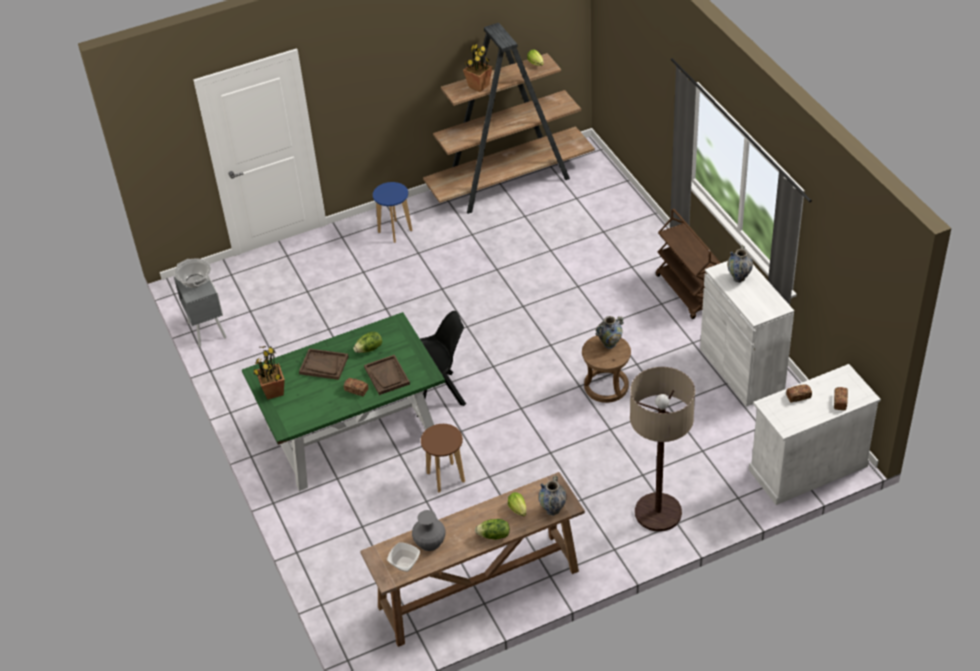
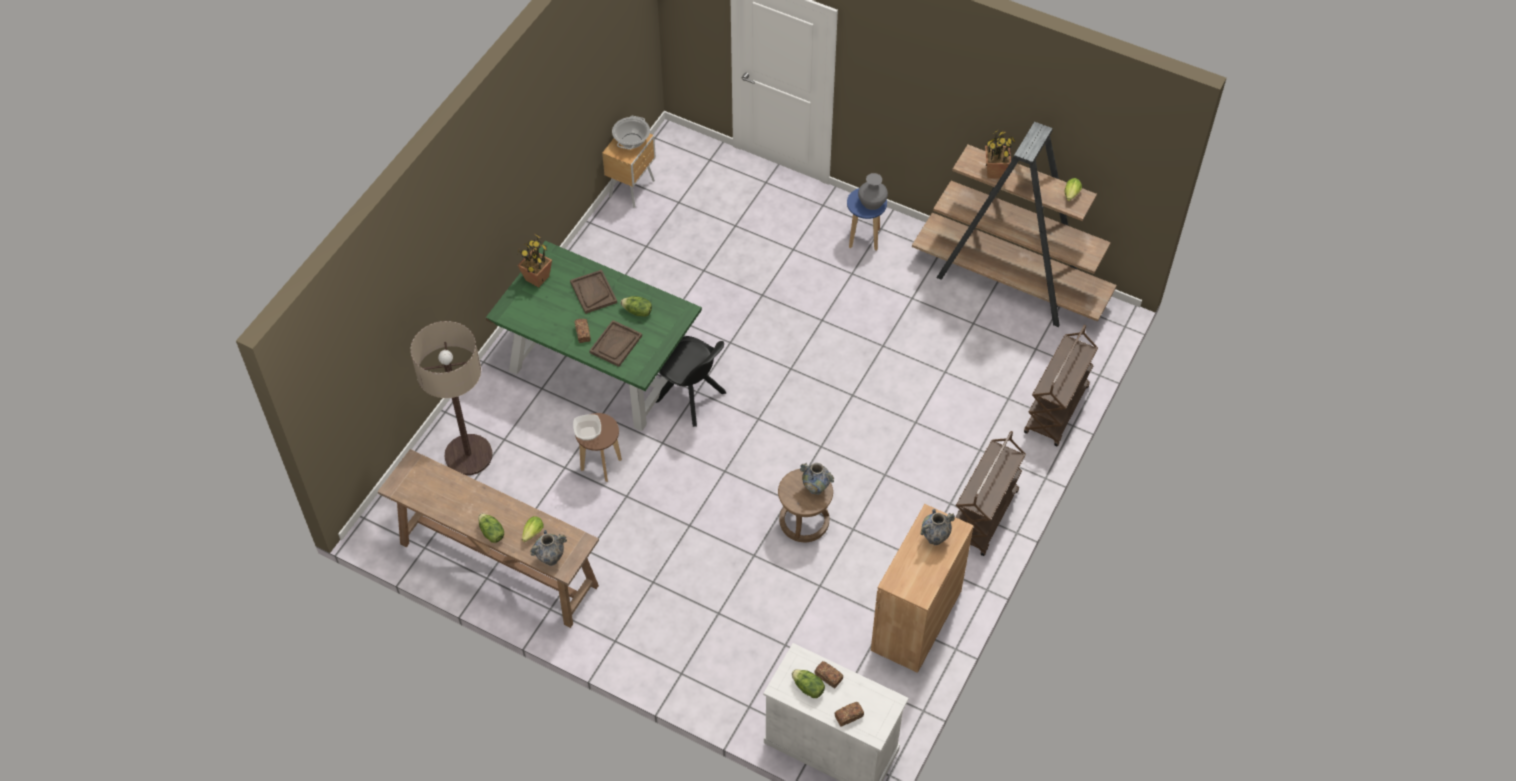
camera: 50 degrees right, 10 degrees up
grey nightstand [174,275,226,347] -> brown nightstand [602,134,656,207]
bowl [387,542,420,572] -> bowl moved to [573,414,601,441]
grey vase [412,510,446,551] -> grey vase moved to [858,173,888,210]
floor lamp [630,367,695,532] -> floor lamp moved to [410,321,493,476]
white cabinet [700,261,794,407] -> brown cabinet [871,504,974,673]
none -> lettuce [792,669,825,698]
none -> brown cart [1024,325,1098,446]

